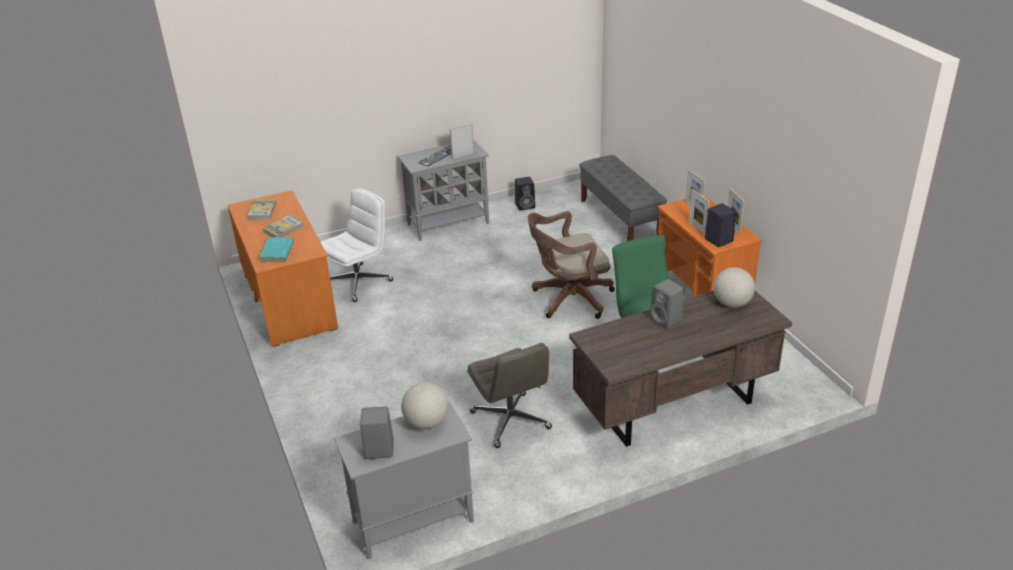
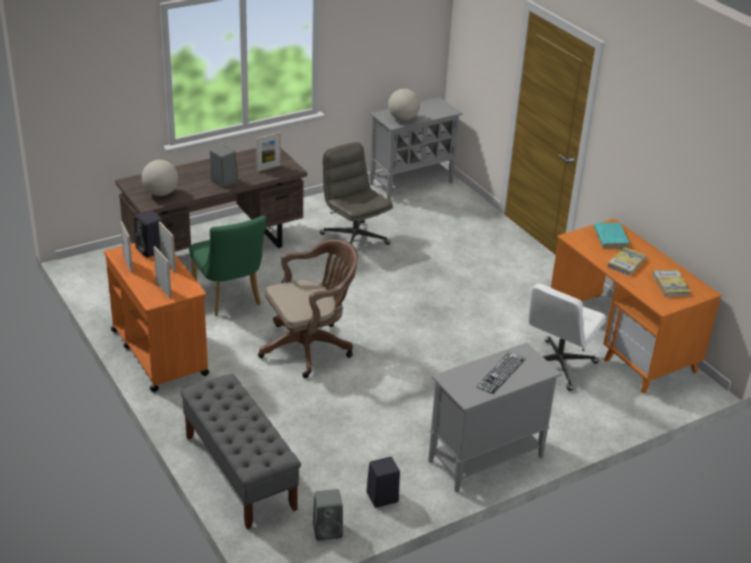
camera: 170 degrees right, 0 degrees up
grey speaker [360,406,394,459] -> grey speaker moved to [313,489,343,541]
picture frame [450,123,474,160] -> picture frame moved to [256,132,281,172]

